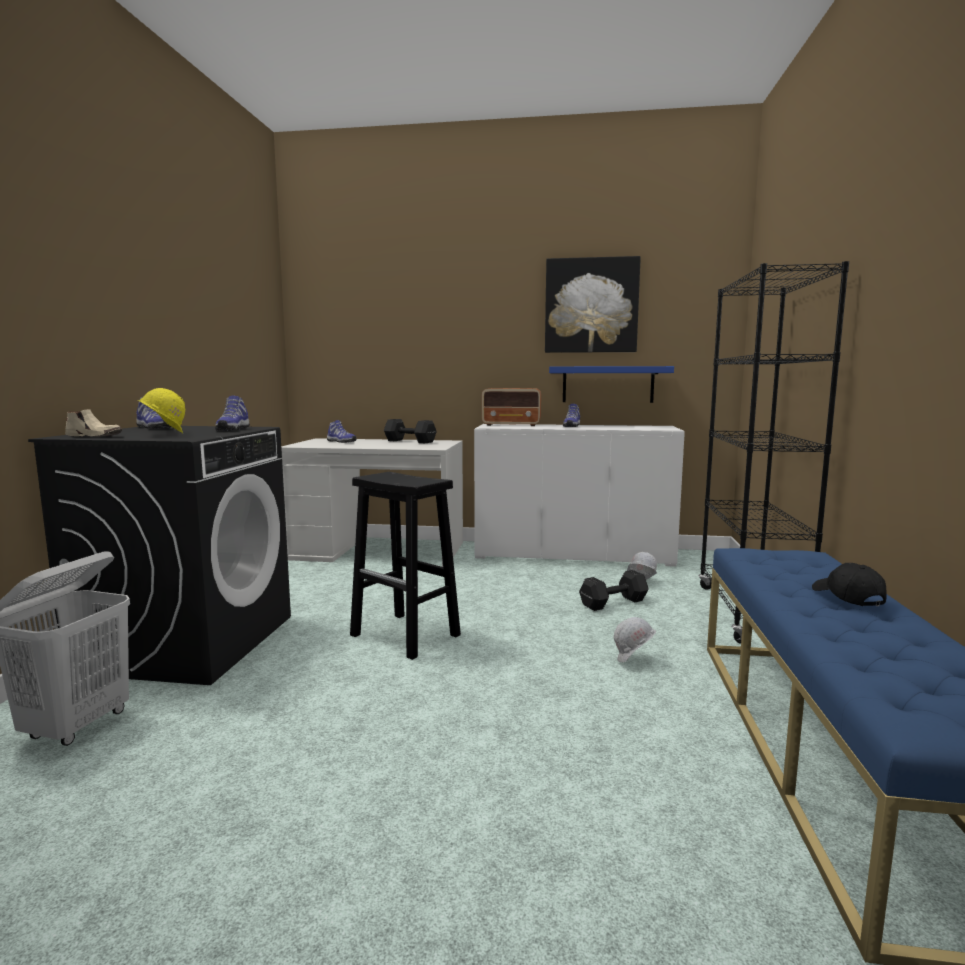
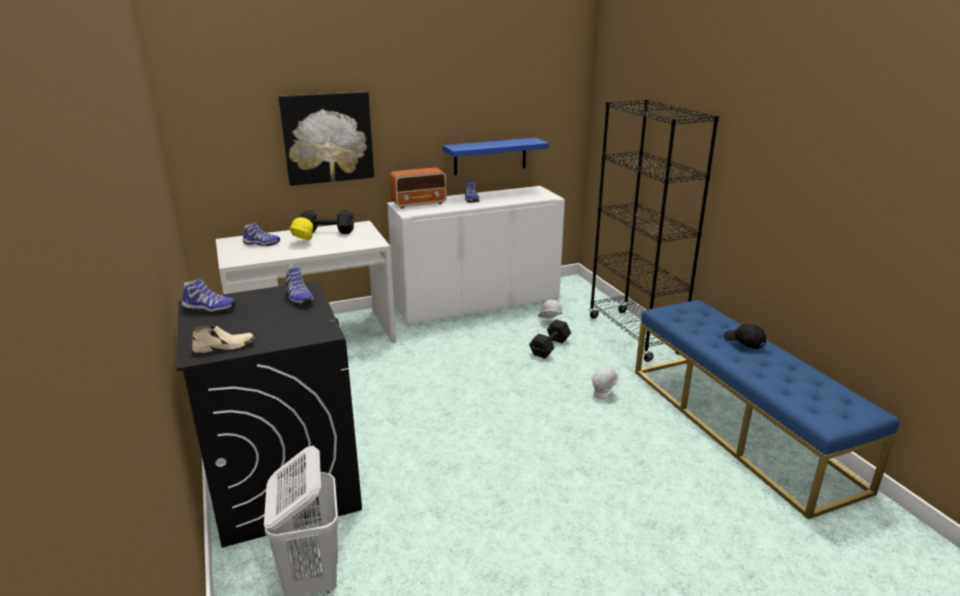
camera: 30 degrees left, 15 degrees up
yellow hard hat [138,388,186,433] -> yellow hard hat moved to [289,217,313,241]
black stool [350,472,461,660] -> none
picture [545,256,641,353] -> picture moved to [278,91,374,186]

